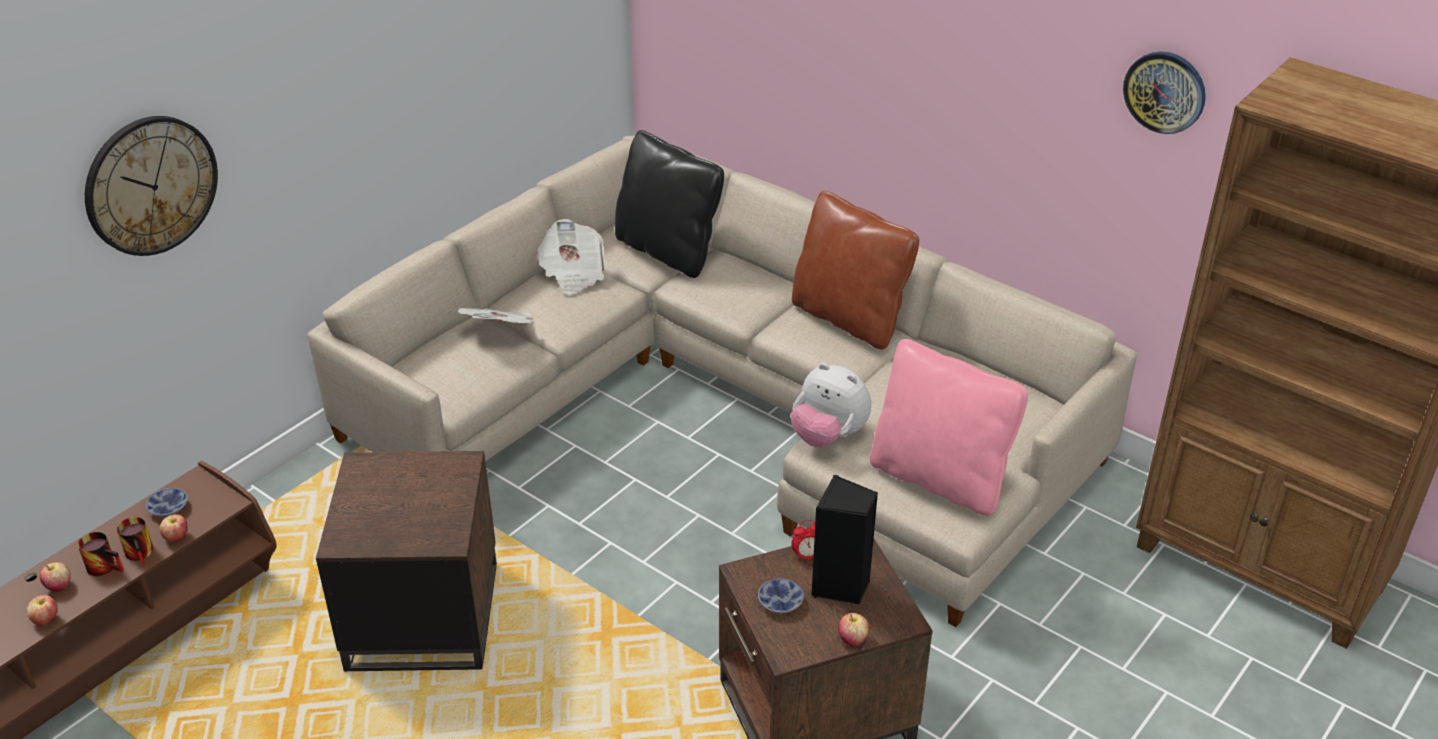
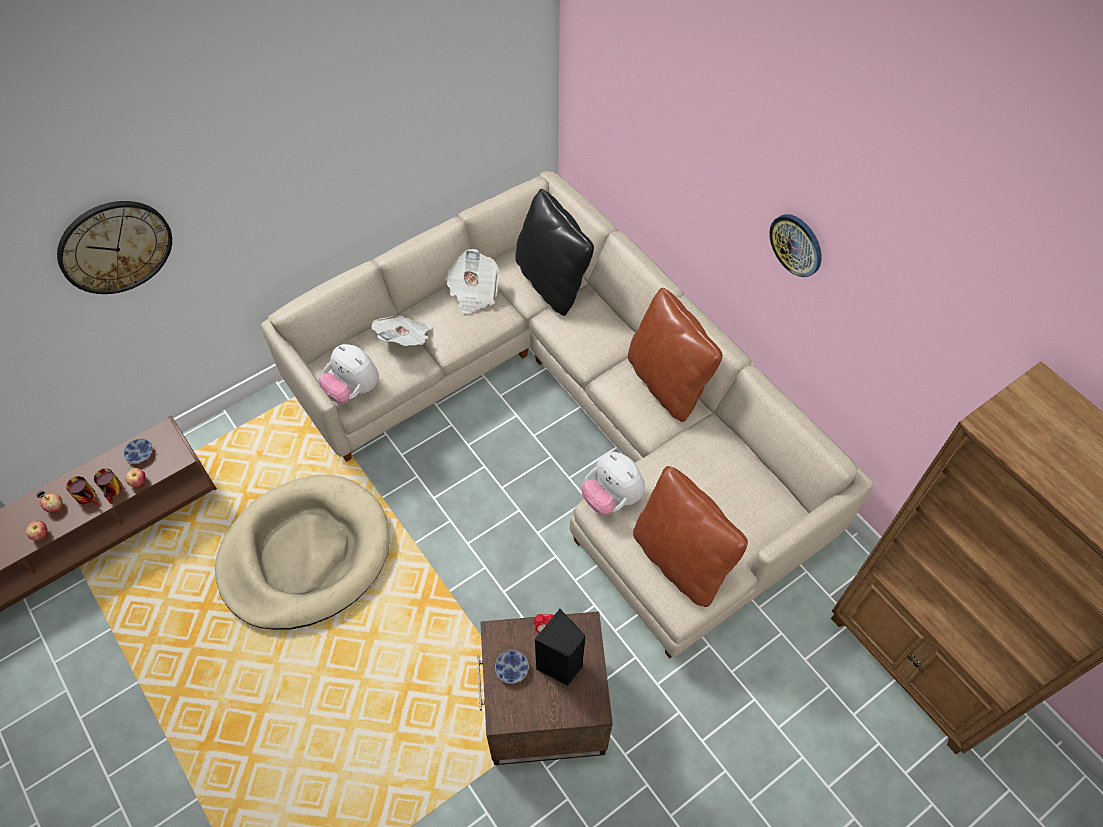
camera: 15 degrees right, 20 degrees up
brown side table [316,451,497,671] -> beige dog bed [215,475,390,629]
apple [838,613,869,646] -> none
pink pillow [870,339,1028,516] -> brown pillow [633,466,748,607]
wall clock [1123,51,1206,134] -> wall clock moved to [769,214,821,277]
none -> plush toy [318,344,379,404]

